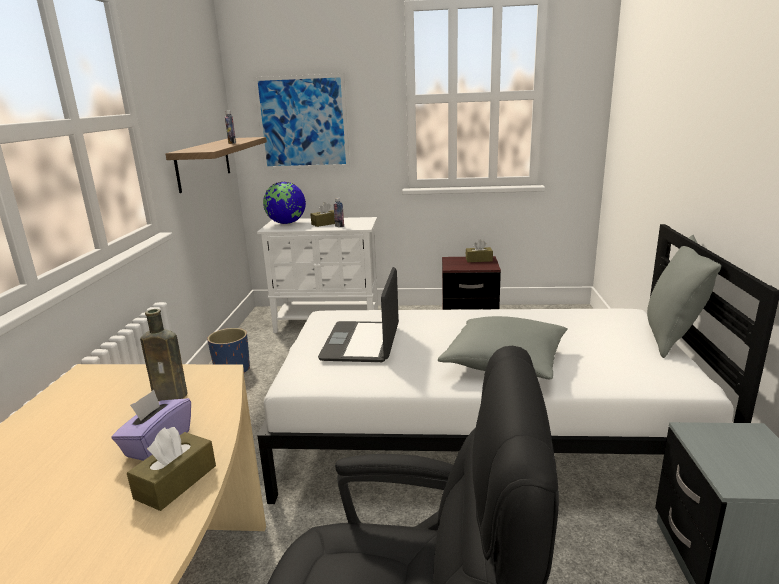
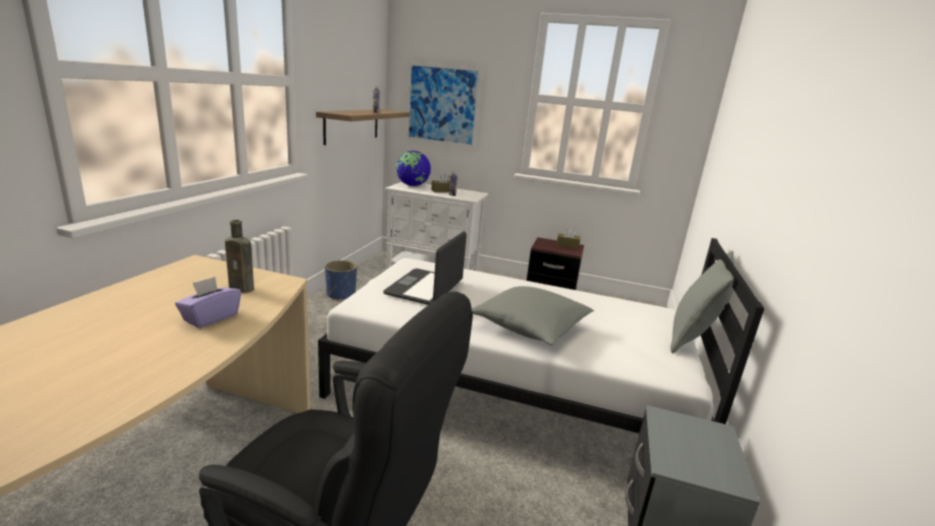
camera: 10 degrees right, 0 degrees up
brown tissue box [127,427,216,511] -> none

